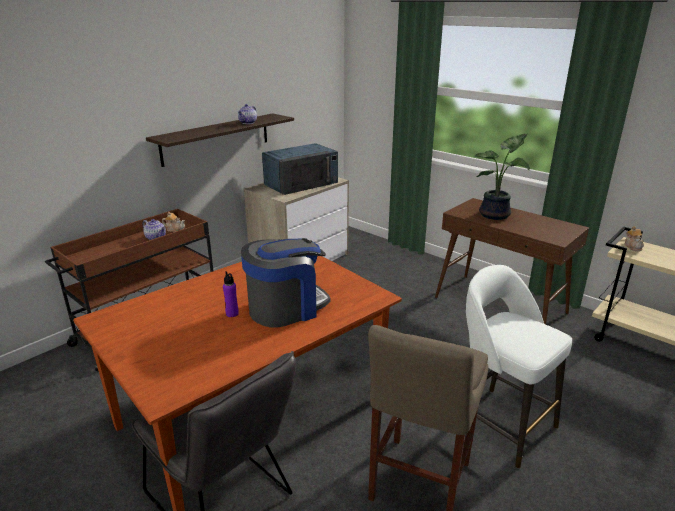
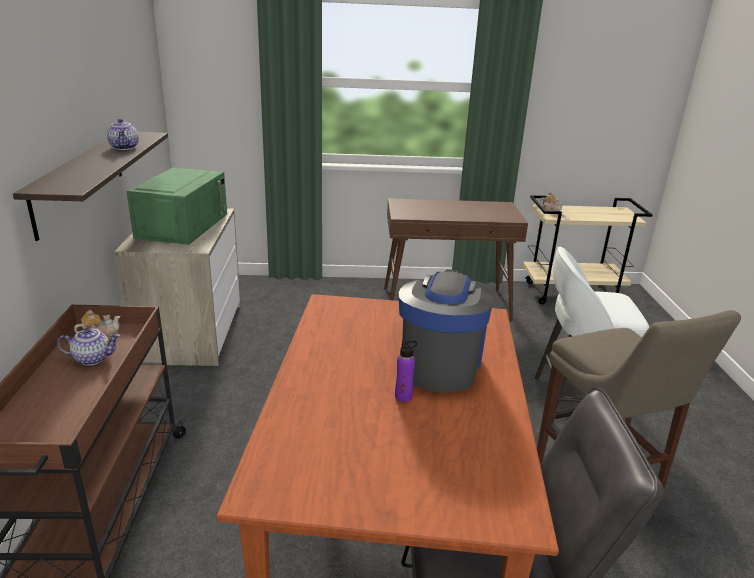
camera: 45 degrees left, 0 degrees up
blue microwave [262,143,338,195] -> green microwave [127,167,227,245]
potted plant [474,133,530,220] -> none

